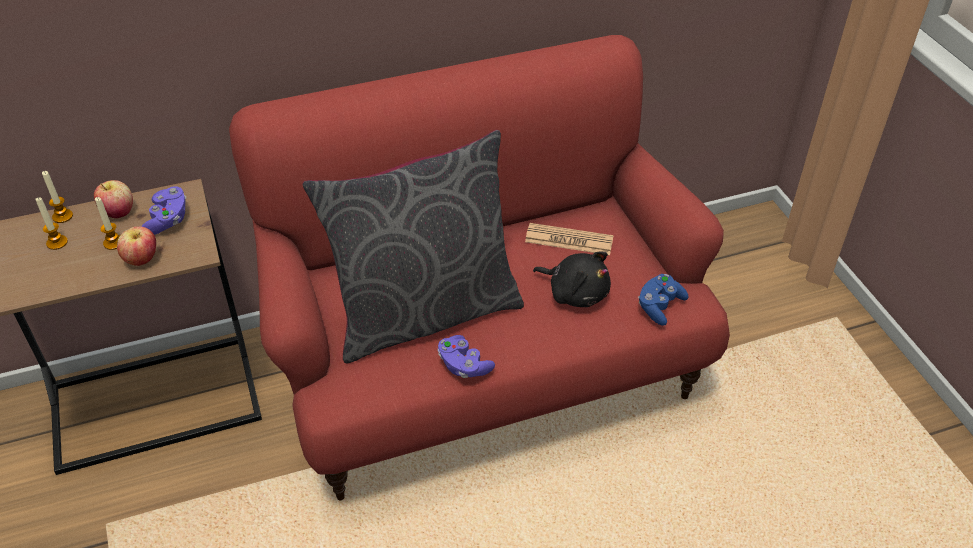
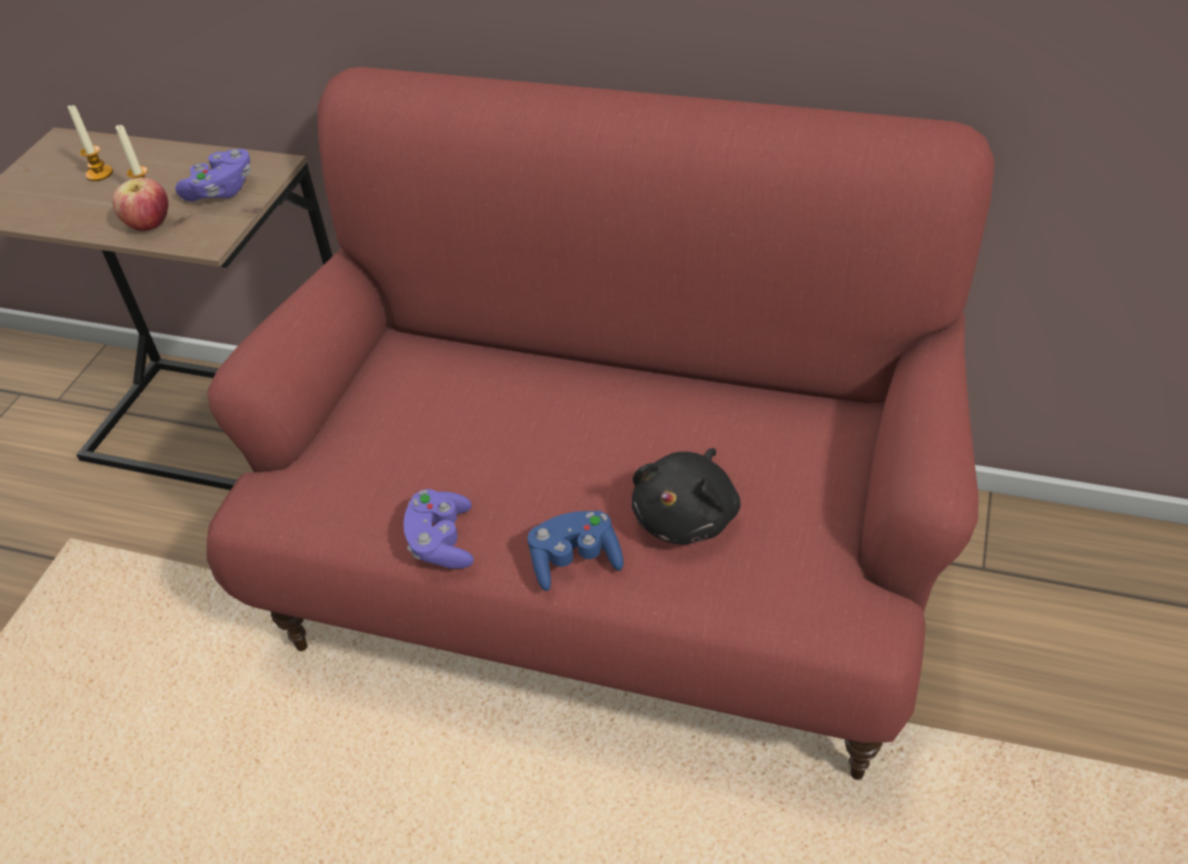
camera: 40 degrees right, 0 degrees up
candle [42,171,73,223] -> none
apple [94,180,133,219] -> none
grey pillow [302,130,524,363] -> none
newspaper [525,223,614,255] -> none
black plush toy [533,251,611,307] -> black plush toy turned 45 degrees clockwise [632,448,741,545]
blue game controller [638,274,689,326] -> blue game controller moved to [528,511,623,591]

